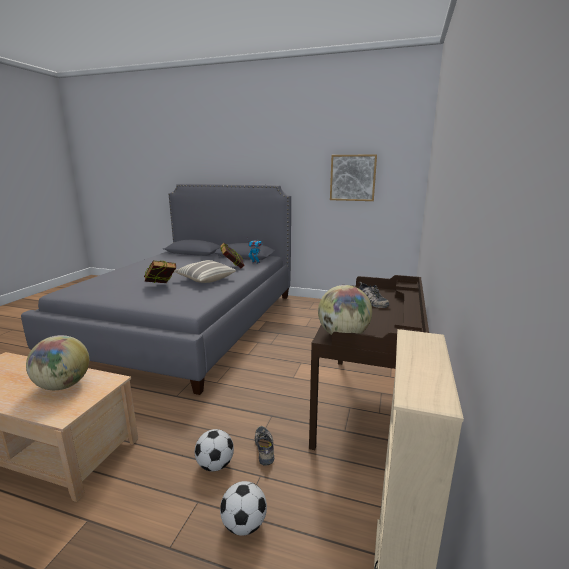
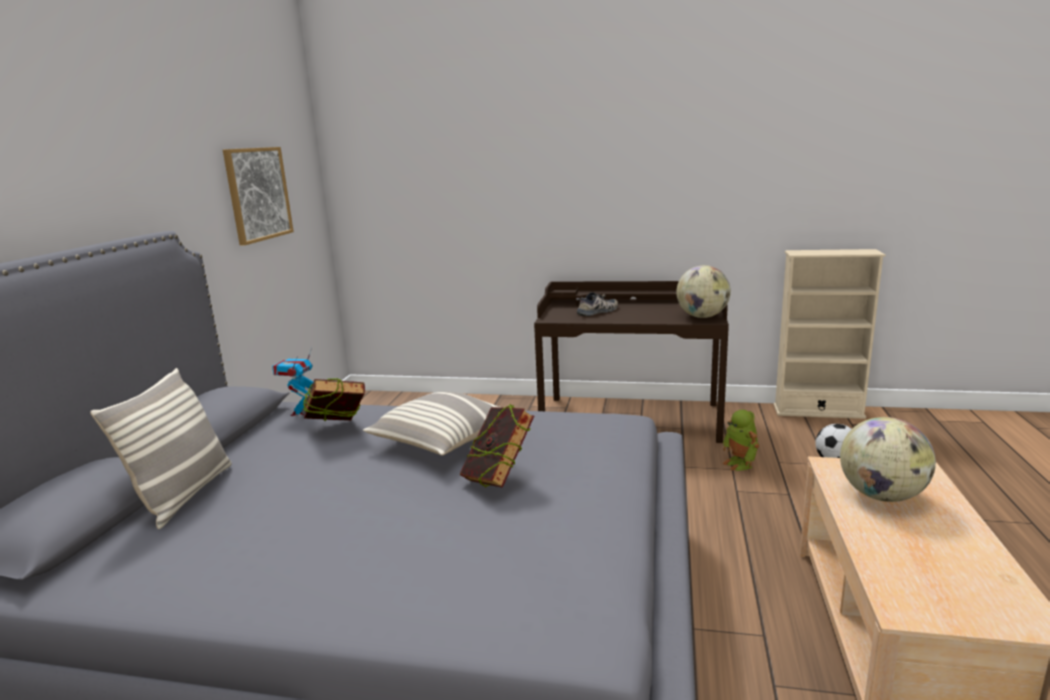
camera: 95 degrees left, 0 degrees up
football [195,429,234,471] -> none
shoe [255,426,274,466] -> toy robot [723,410,759,471]
none -> pillow [90,368,232,529]

